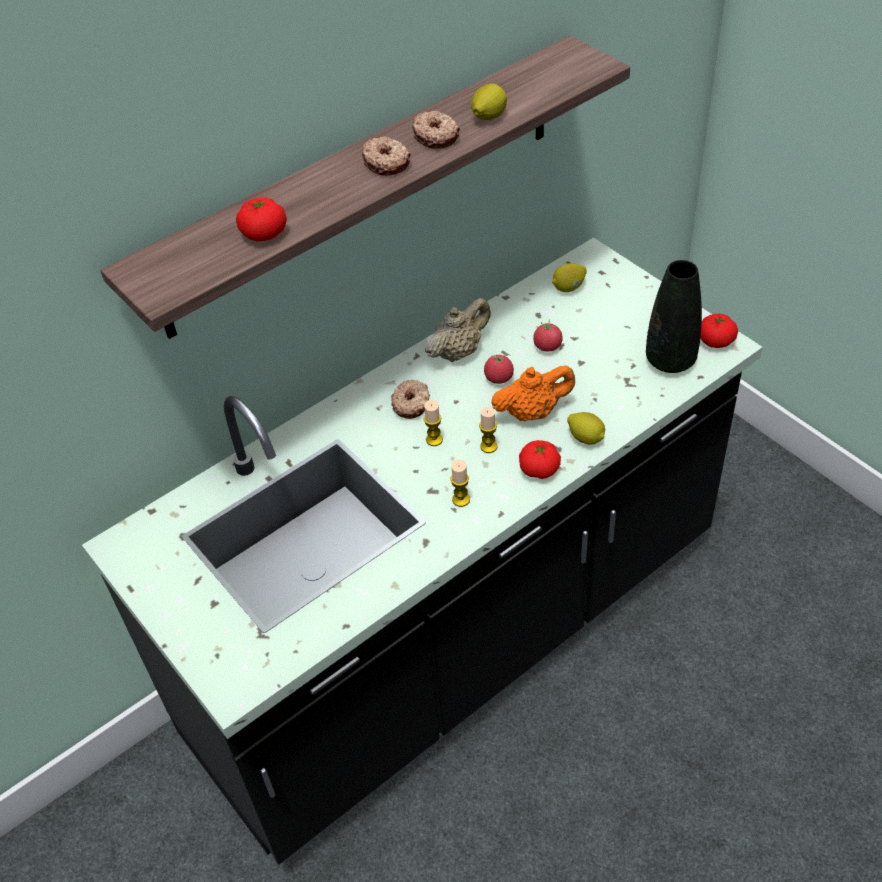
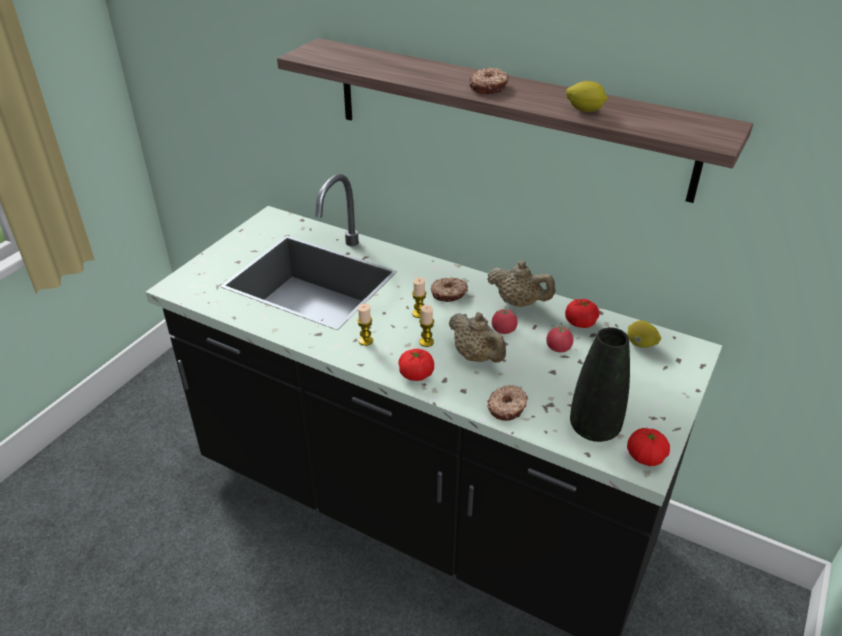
camera: 65 degrees right, 10 degrees down
tomato [236,197,287,241] -> tomato moved to [565,299,599,328]
donut [412,111,460,149] -> donut moved to [487,385,528,421]
orange teapot [491,365,575,421] -> beige teapot [449,312,506,363]
lemon [567,412,605,445] -> none

